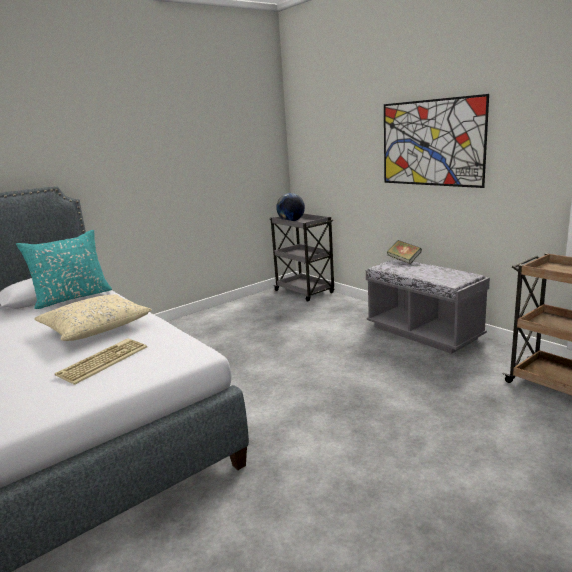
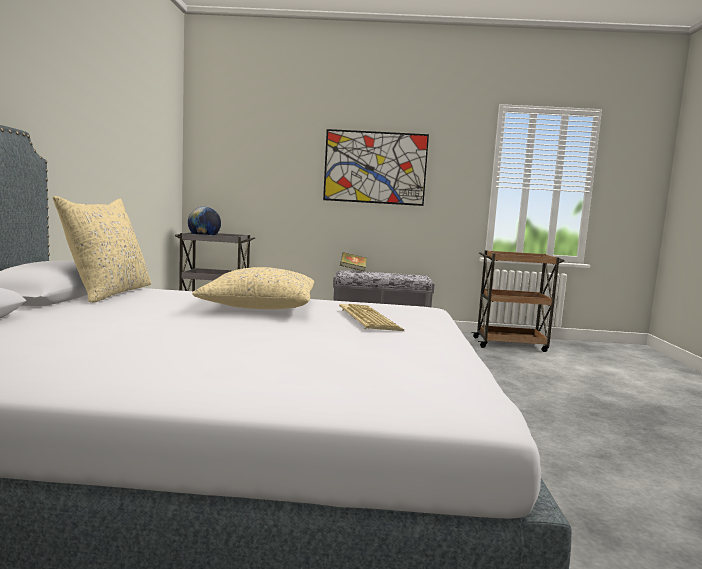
camera: 50 degrees left, 10 degrees down
turquoise pillow [16,230,112,309] -> beige pillow [53,196,151,303]

